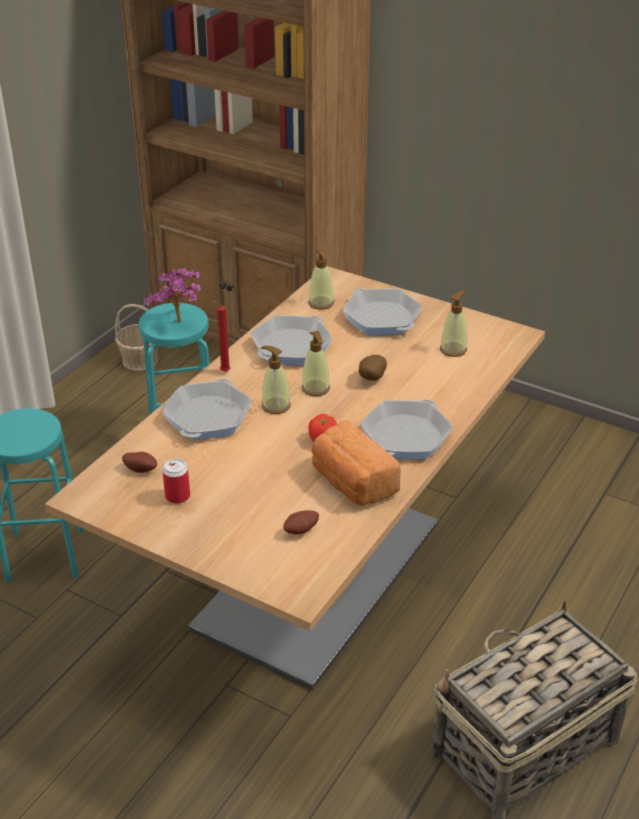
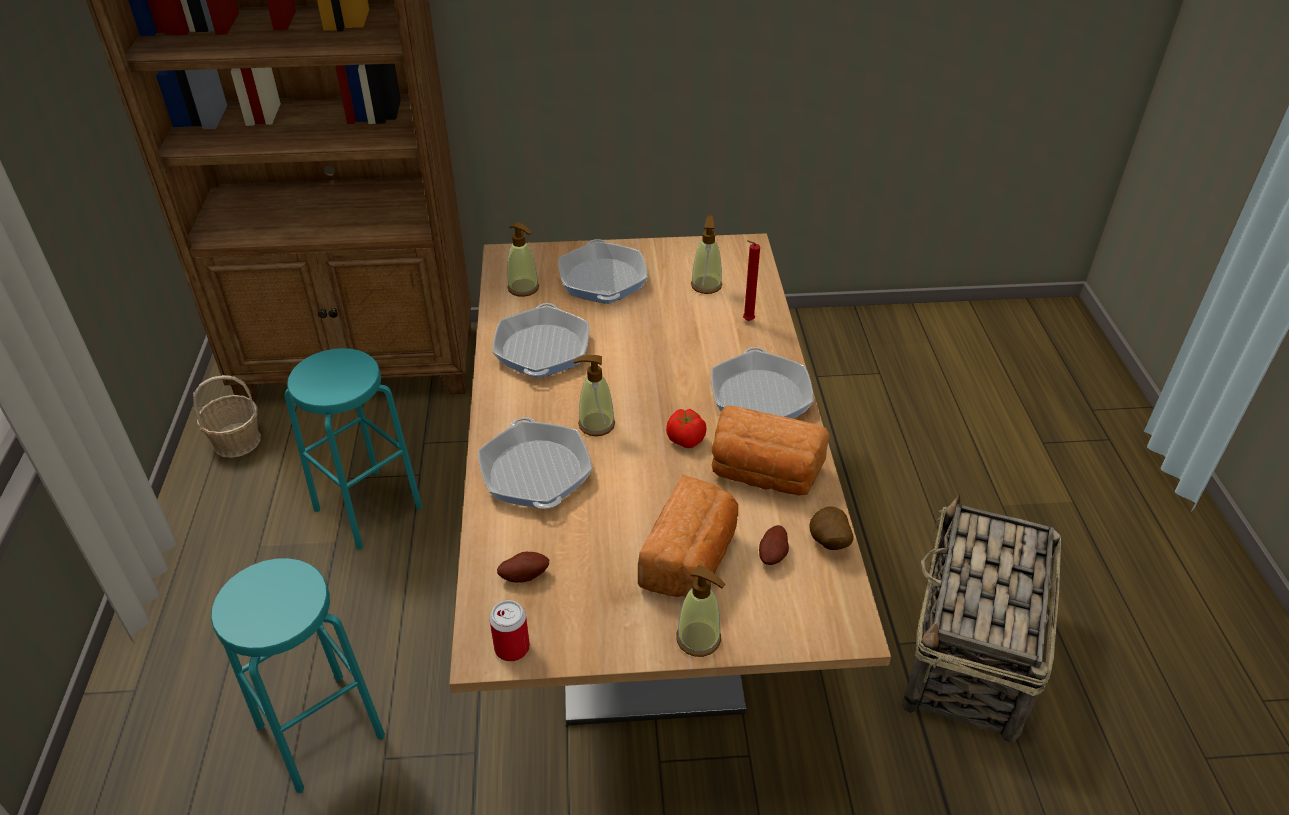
camera: 35 degrees left, 5 degrees up
potted plant [144,268,200,323] -> none
can [162,458,190,504] -> can moved to [489,600,530,661]
red candle [212,300,230,372] -> red candle moved to [743,240,760,321]
soap dispenser [302,331,330,396] -> soap dispenser moved to [676,565,726,657]
frying pan [342,288,422,335] -> frying pan turned 120 degrees counterclockwise [558,239,648,304]
potato [359,355,387,381] -> potato moved to [809,507,854,550]
none -> bread [638,475,738,597]

